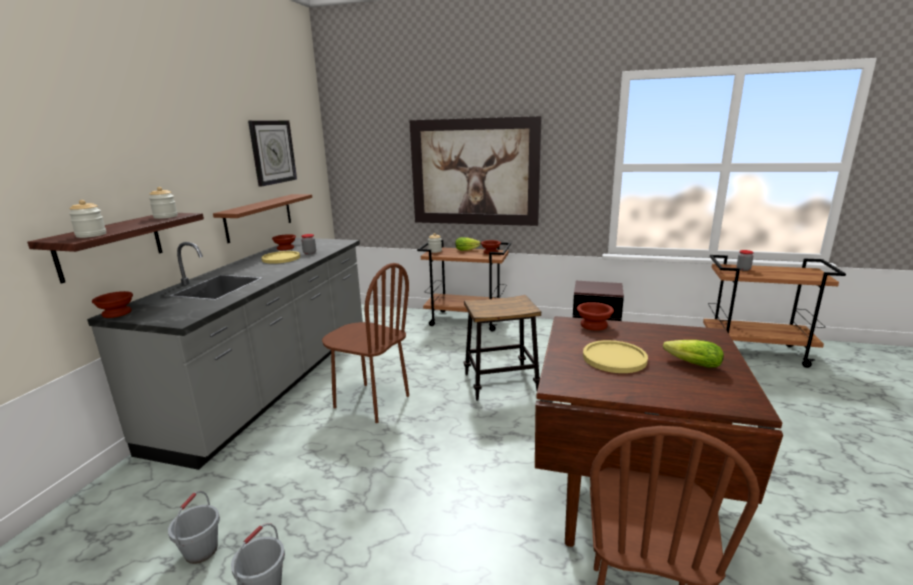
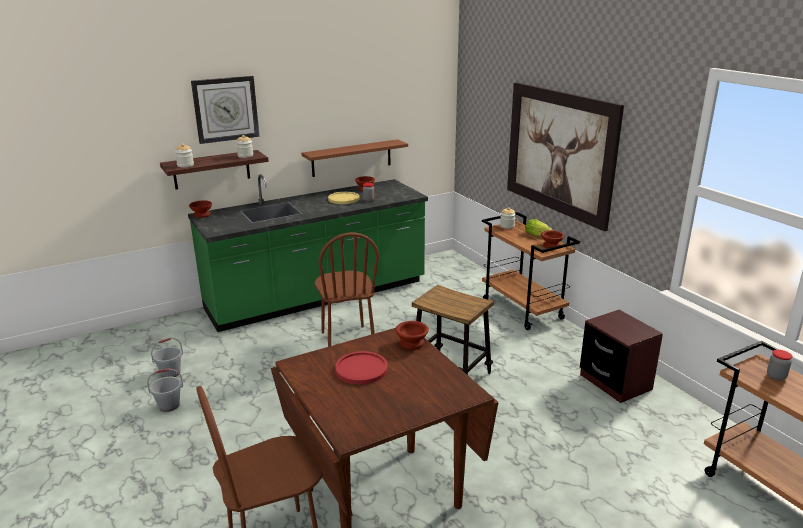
camera: 45 degrees right, 5 degrees up
grey counter [87,238,363,470] -> green counter [188,174,428,332]
wall clock [248,120,297,186] -> wall clock moved to [191,76,260,144]
yellow plate [583,340,648,373] -> red plate [335,351,388,384]
lettuce [663,340,724,368] -> none

